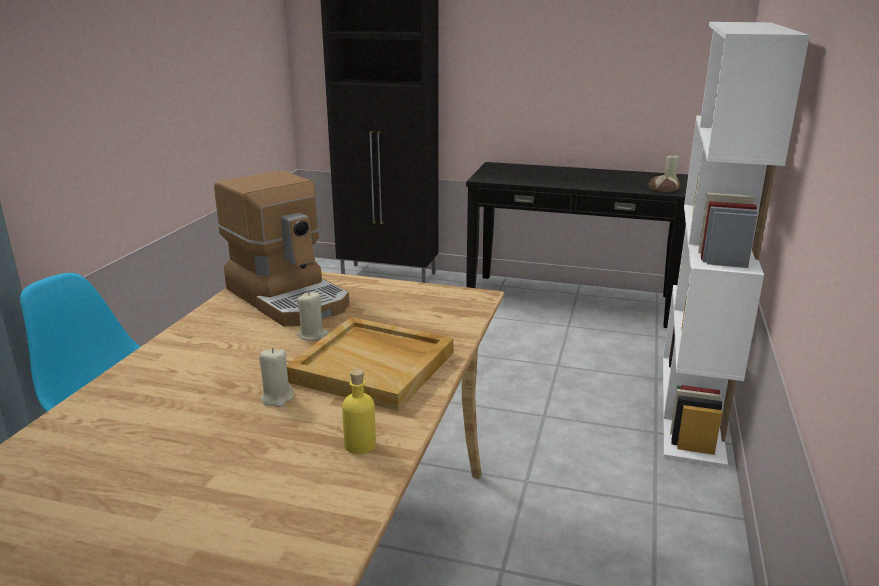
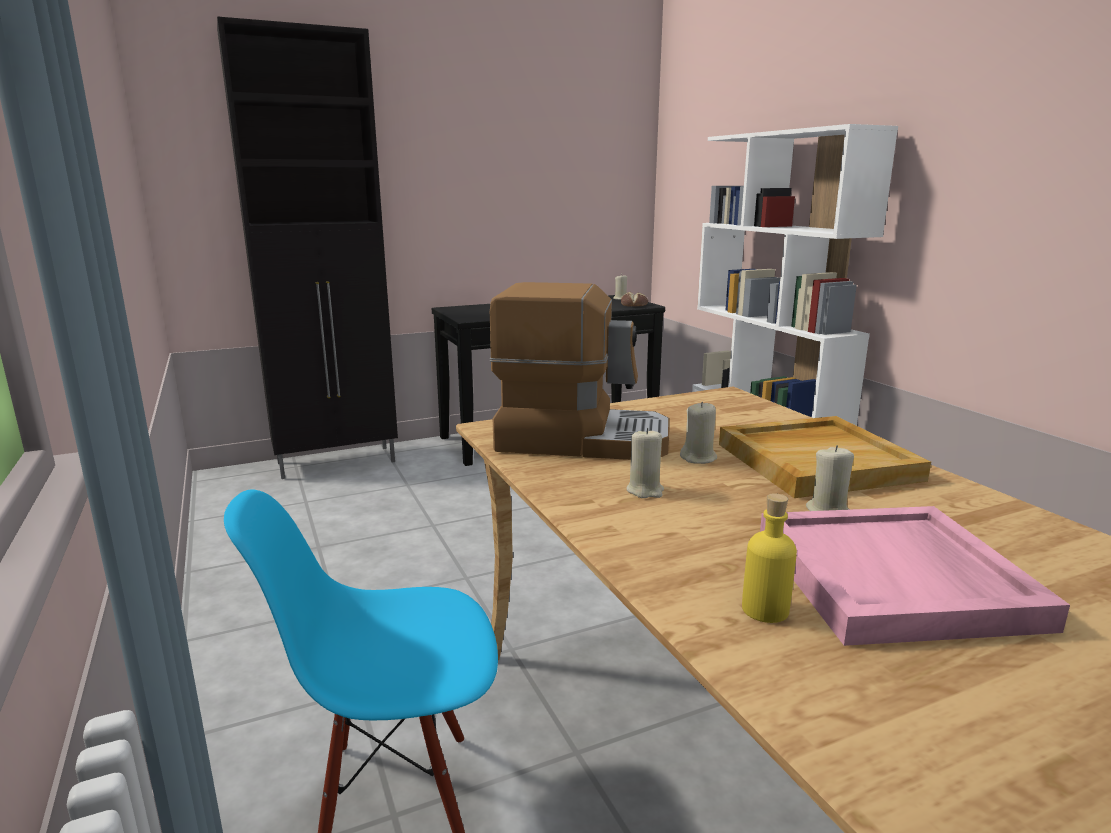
camera: 40 degrees left, 5 degrees down
yellow bottle [342,369,376,454] -> yellow bottle moved to [742,493,797,623]
none -> beige candle [626,428,664,498]
none -> pink tray [760,506,1070,646]

